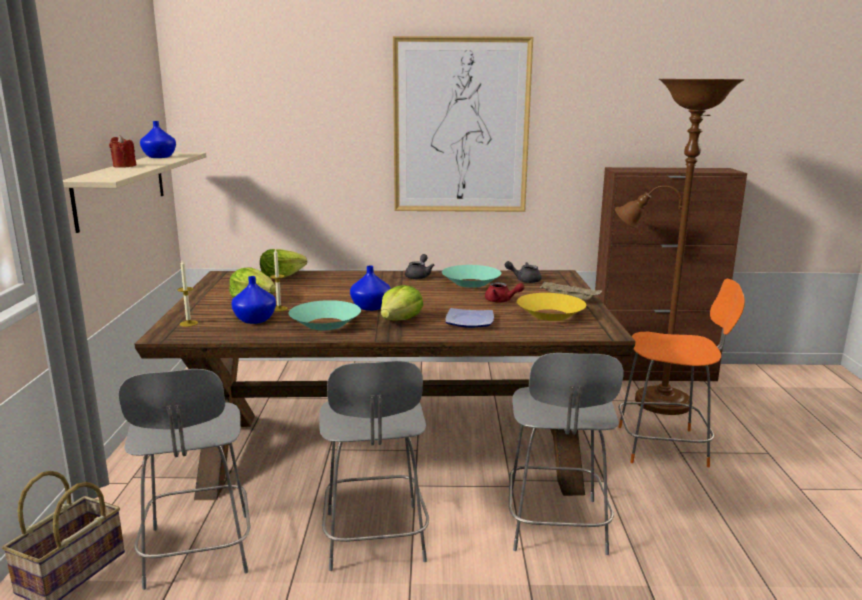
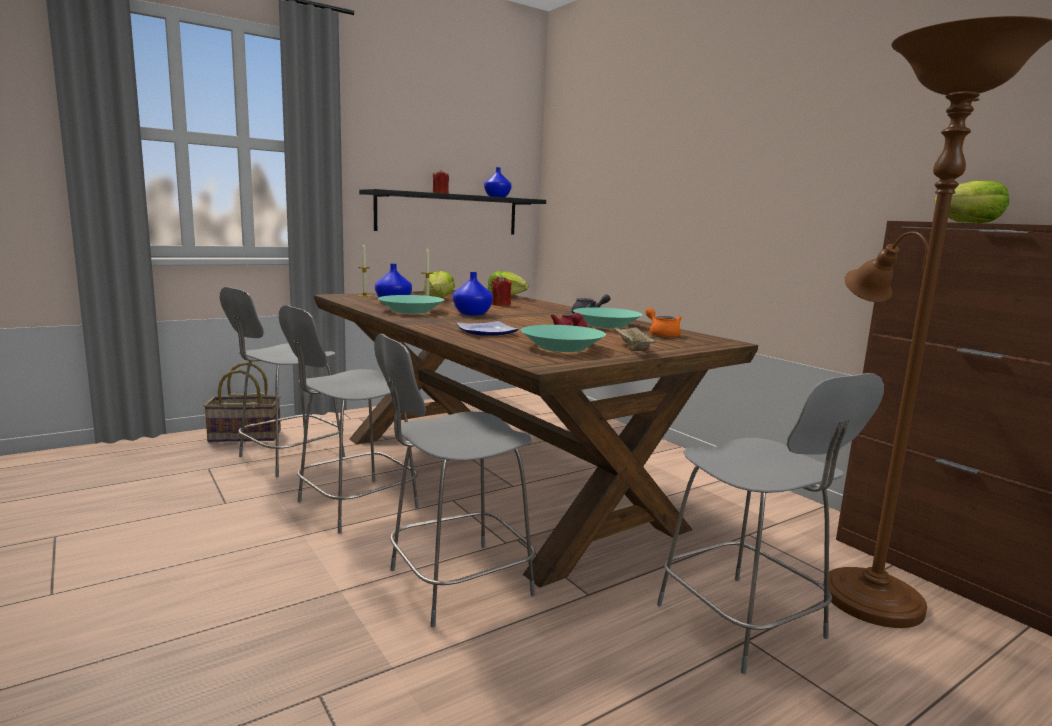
camera: 55 degrees right, 5 degrees down
beige shelf [63,152,206,233] -> black shelf [359,189,546,234]
lettuce [381,285,423,321] -> lettuce moved to [934,181,1009,223]
picture [393,36,533,212] -> none
grey teapot [505,261,542,283] -> orange teapot [646,308,682,338]
yellow bowl [517,293,586,321] -> turquoise bowl [521,325,606,352]
orange stool [619,279,745,467] -> grey stool [657,373,884,674]
none -> red candle [491,276,511,306]

